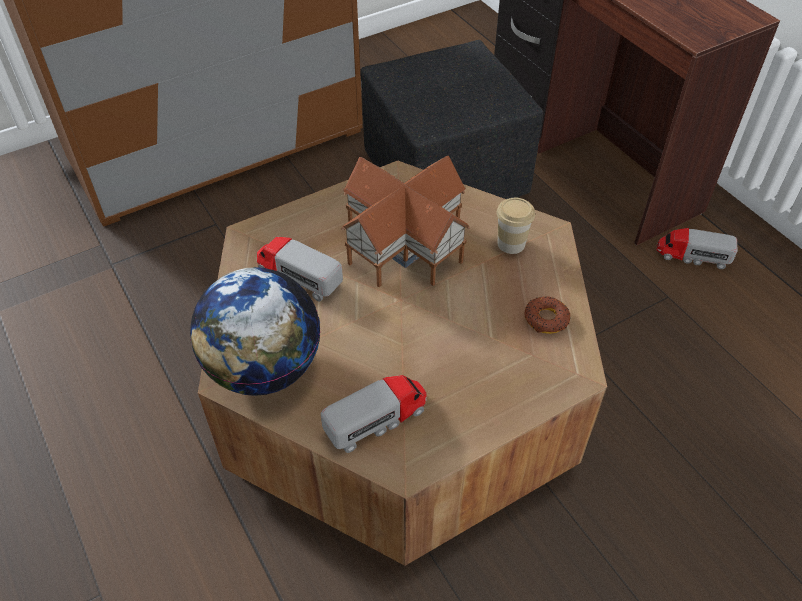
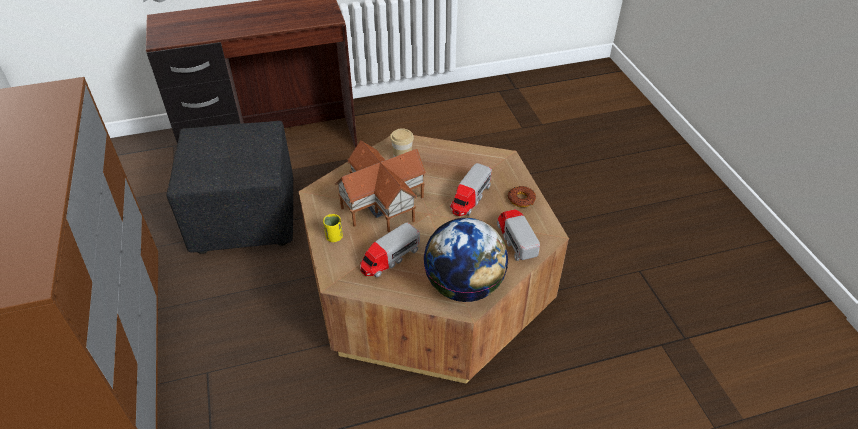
camera: 75 degrees left, 5 degrees down
donut [524,296,570,334] -> donut moved to [508,186,536,207]
toy truck [657,228,738,269] -> toy truck moved to [450,163,492,216]
none -> yellow cup [323,214,343,242]

